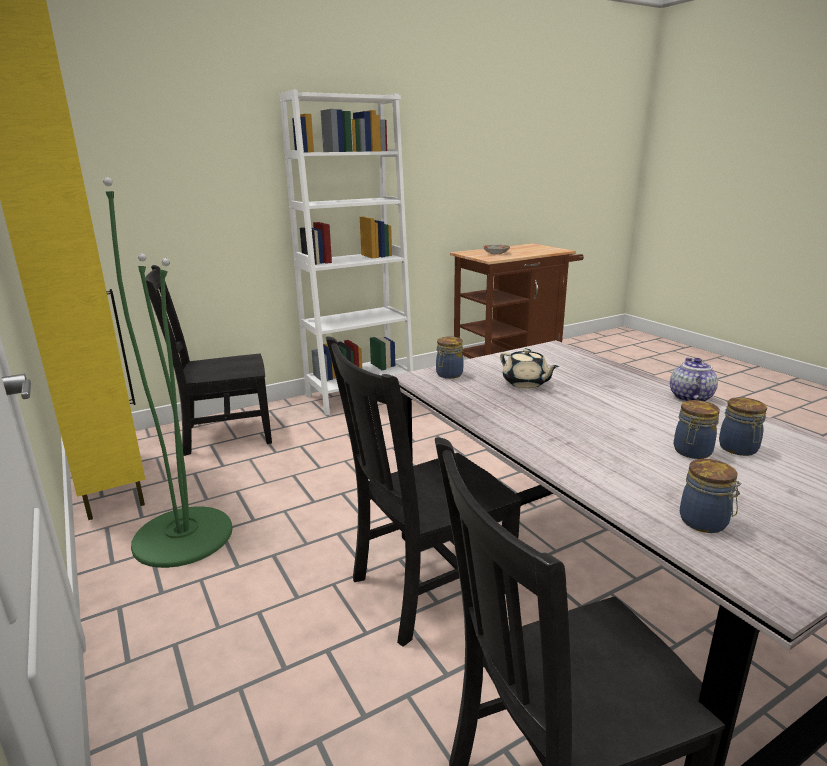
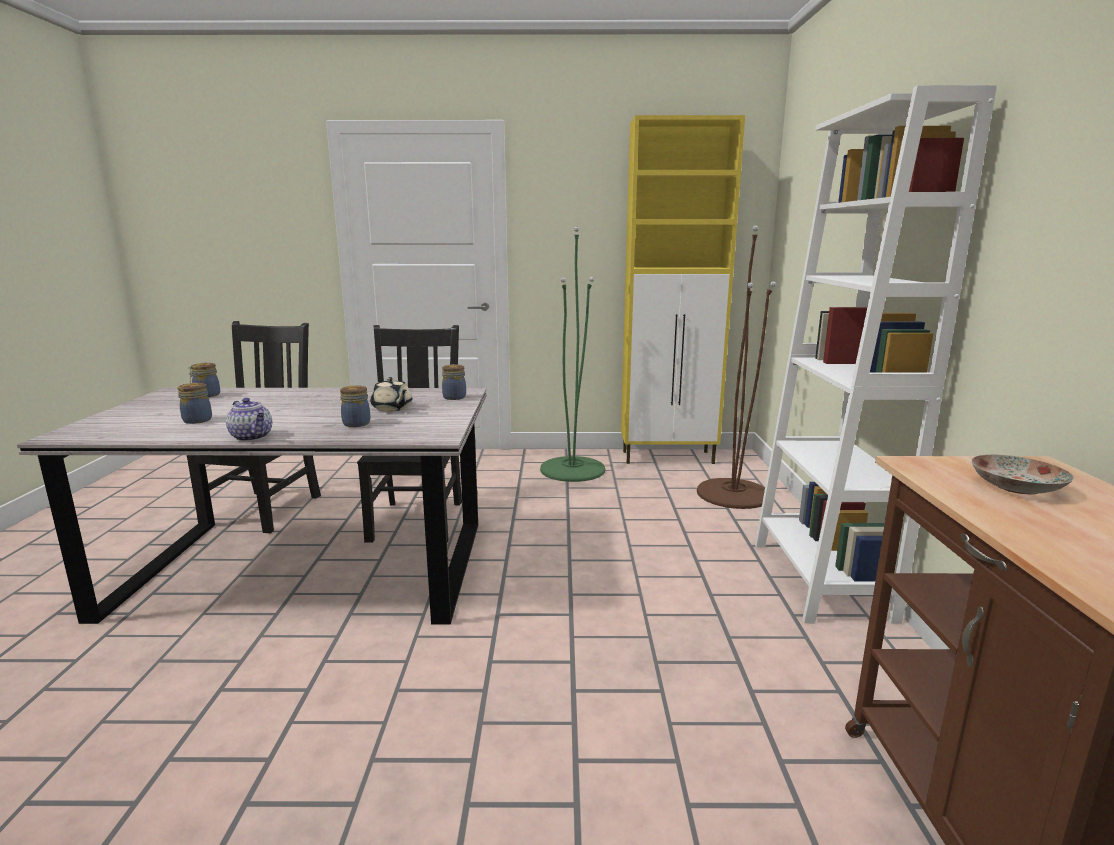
camera: 120 degrees right, 5 degrees down
black chair [145,265,272,456] -> brown floor lamp [697,225,776,509]
beige teapot [500,348,559,388] -> beige teapot turned 120 degrees counterclockwise [370,377,412,412]
jar [674,400,720,459] -> jar moved to [340,385,370,427]

